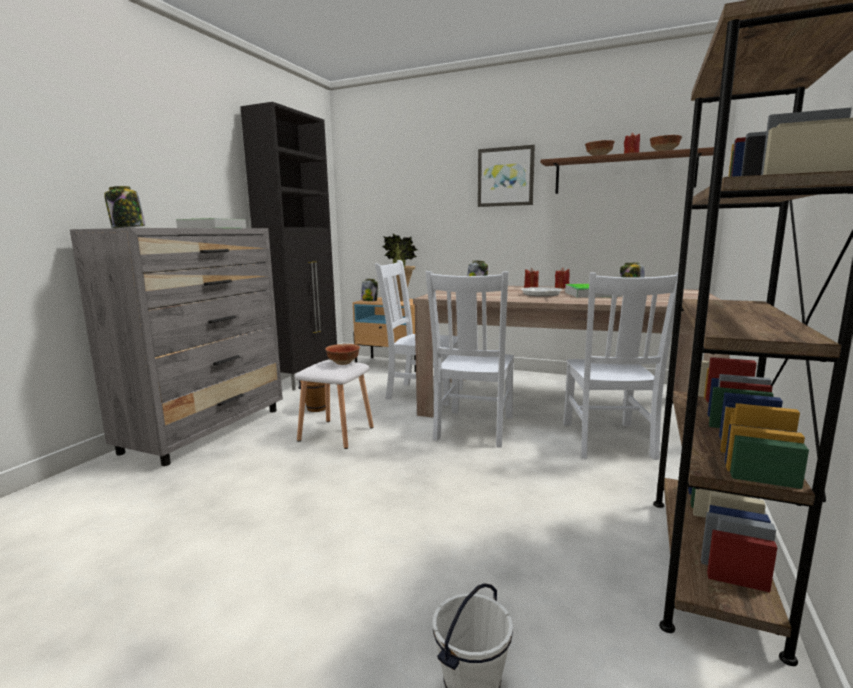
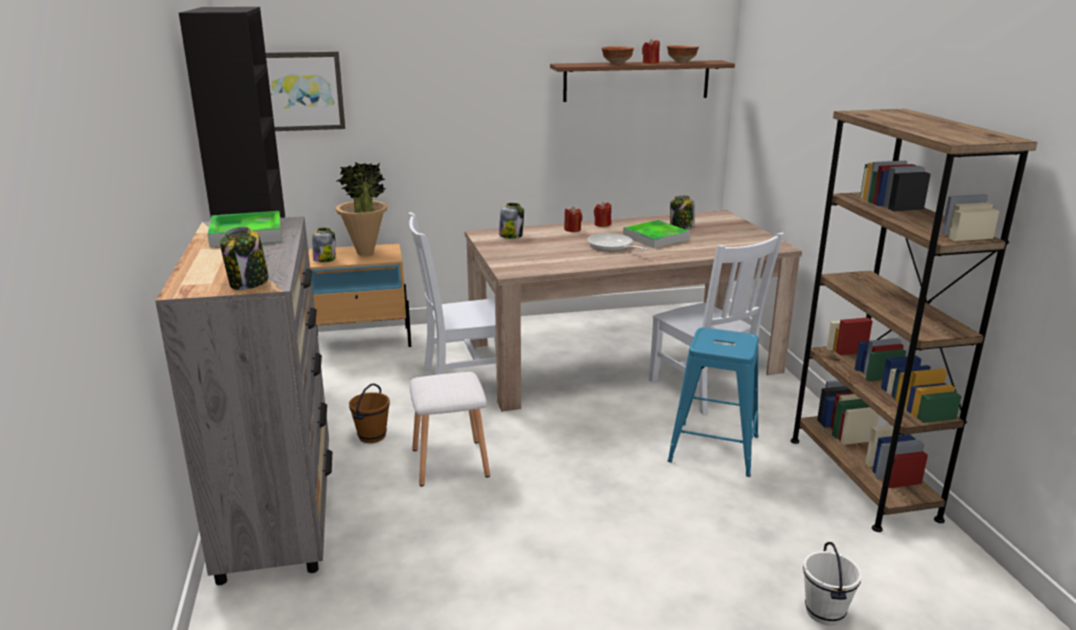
camera: 35 degrees left, 10 degrees up
bowl [325,344,360,365] -> none
white chair [425,271,514,448] -> none
picture [478,145,535,207] -> picture moved to [266,51,345,131]
none -> blue stool [668,327,759,477]

